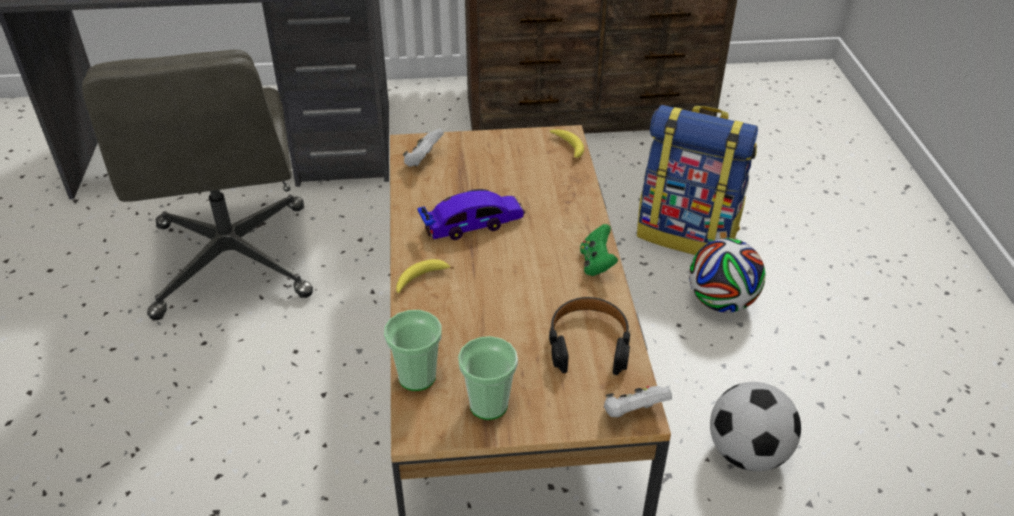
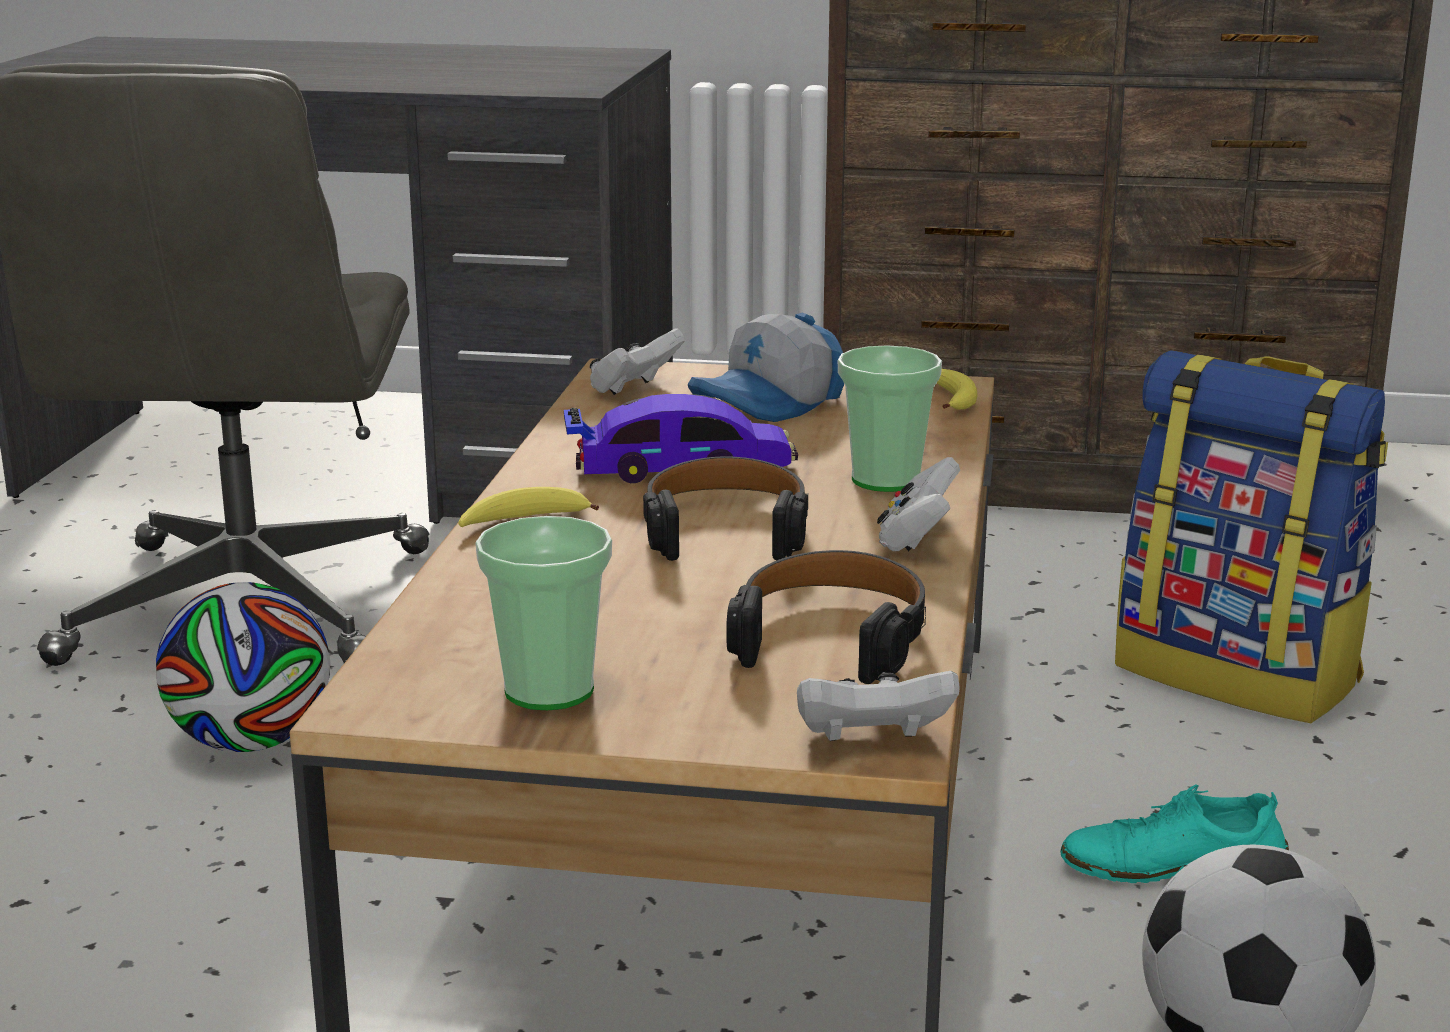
camera: 15 degrees right, 20 degrees down
cup [384,310,442,391] -> cup moved to [838,345,942,492]
green game controller [580,224,618,276] -> white game controller [877,457,960,551]
football [689,238,765,313] -> football moved to [156,582,330,752]
none -> black headphones [643,456,808,561]
none -> cap [688,313,844,422]
none -> turquoise shoe [1060,784,1289,883]

